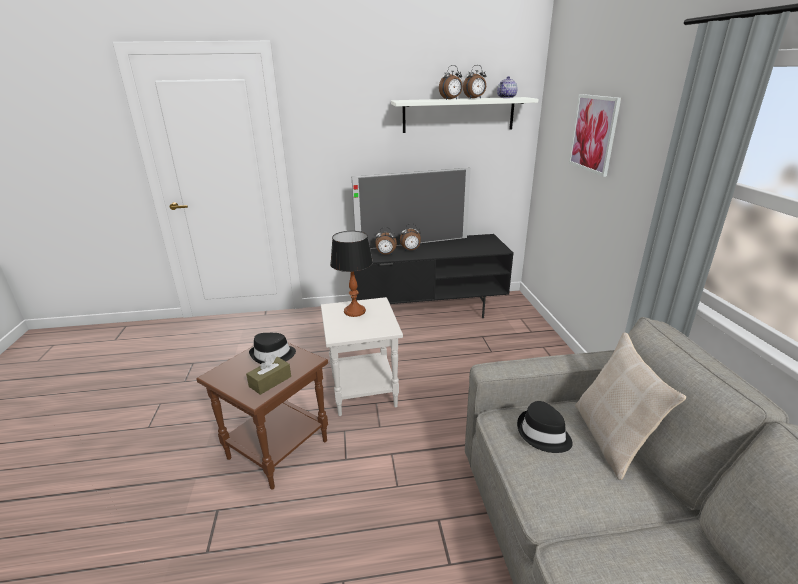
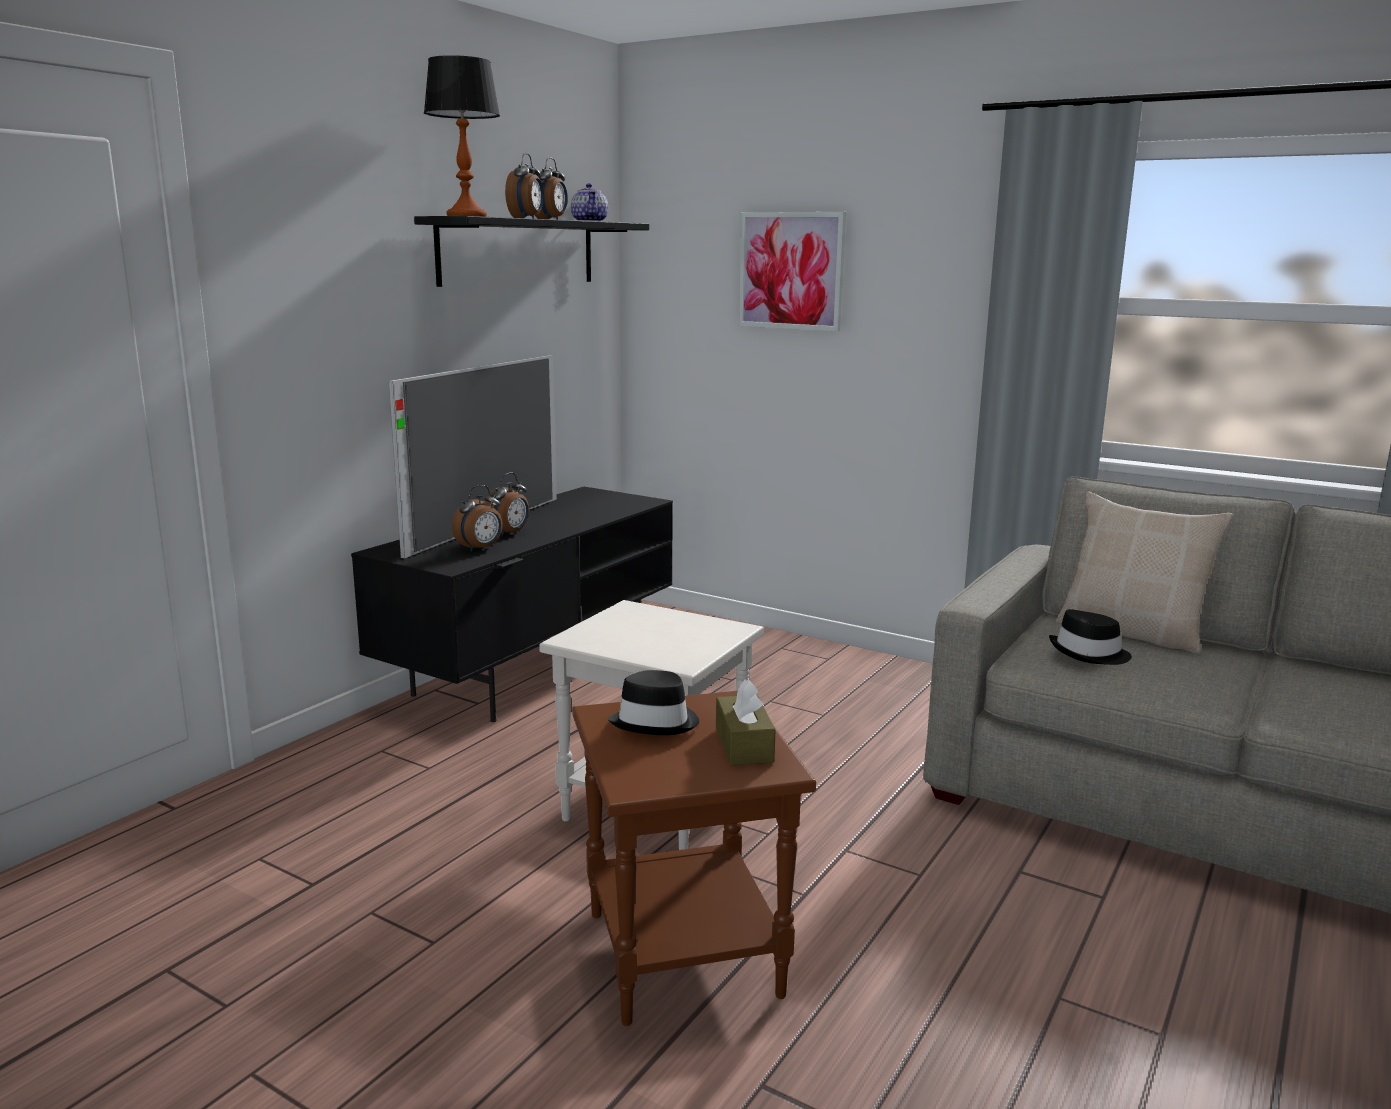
camera: 50 degrees left, 10 degrees down
table lamp [330,231,373,317] -> table lamp moved to [424,55,500,217]
white shelf [391,97,538,133] -> black shelf [414,216,649,287]

